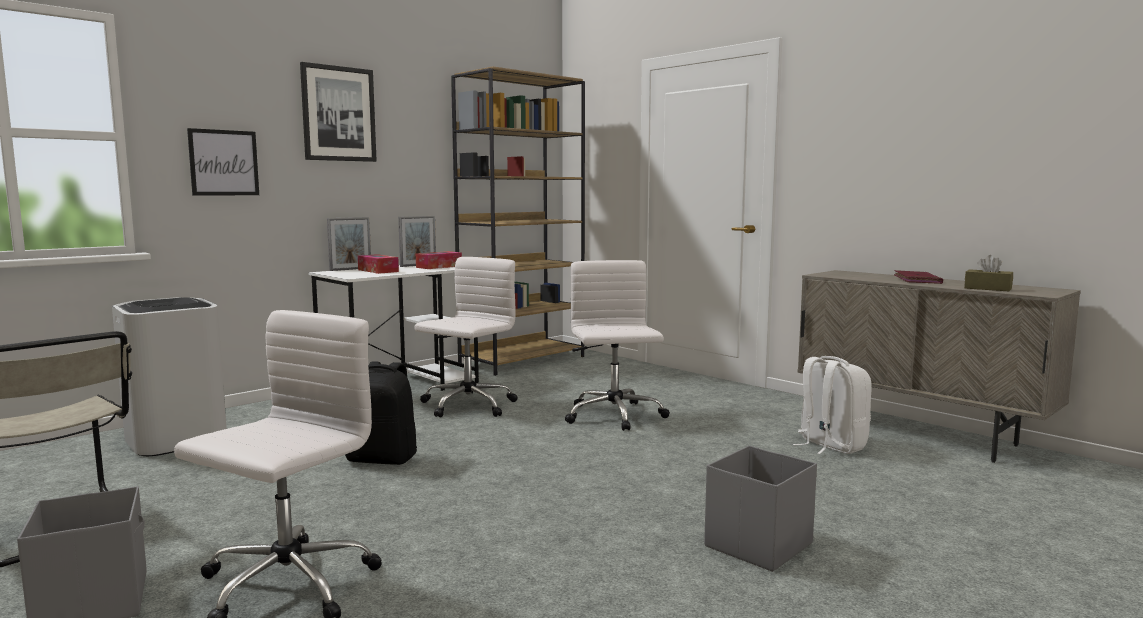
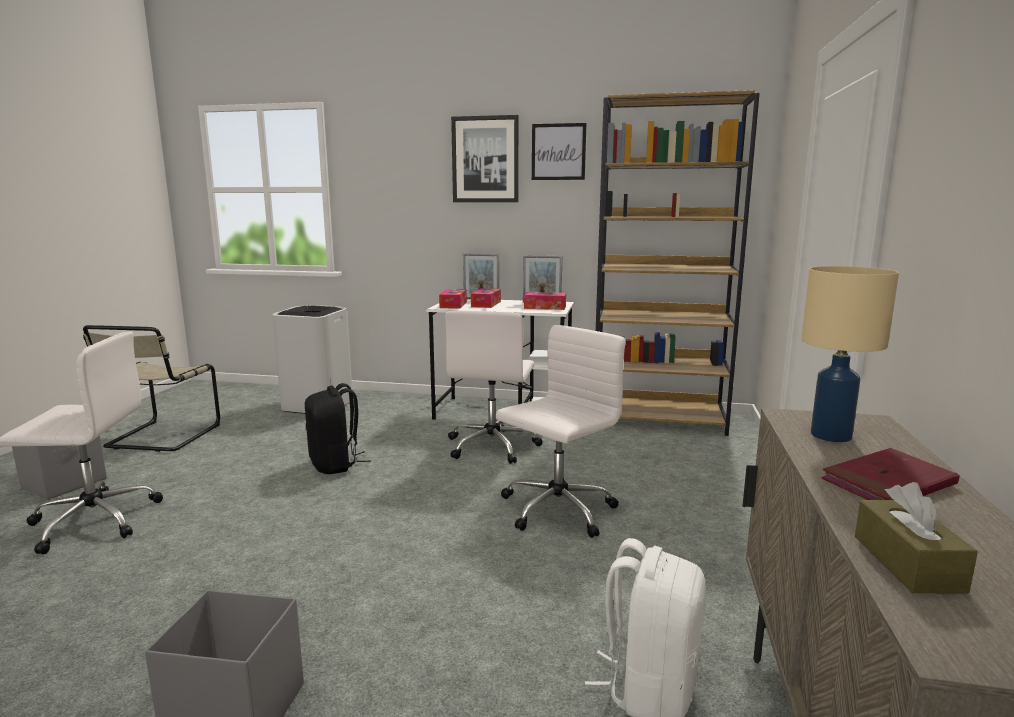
camera: 55 degrees right, 5 degrees up
picture [187,128,259,196] -> picture moved to [532,123,586,180]
white office chair [414,257,517,417] -> white office chair turned 105 degrees clockwise [445,310,543,464]
none -> tissue box [439,289,467,309]
none -> beige table lamp [801,266,899,442]

